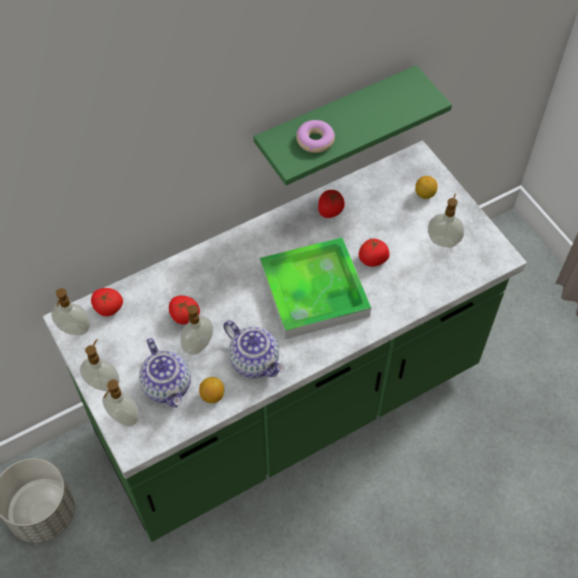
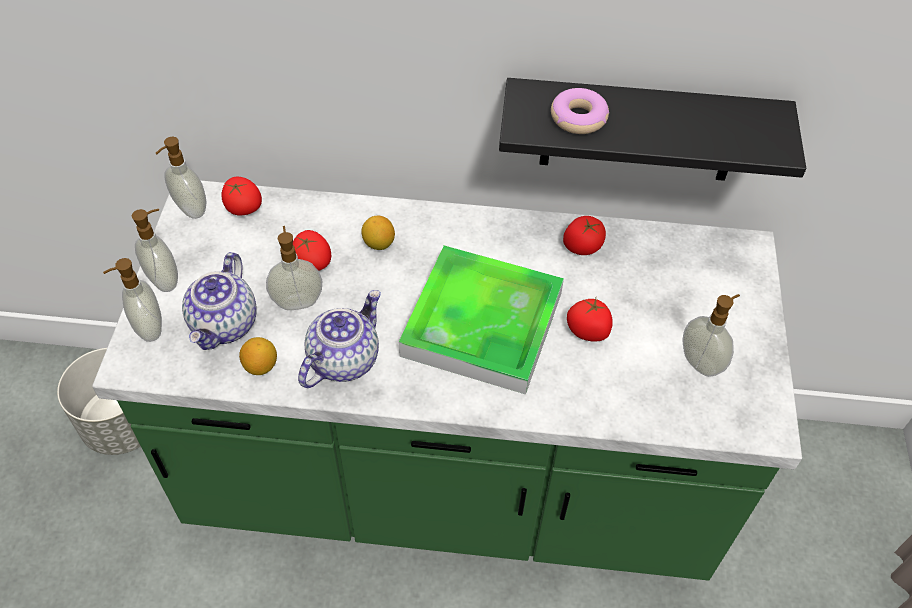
camera: 35 degrees right, 5 degrees down
teapot [223,320,285,378] -> teapot turned 135 degrees counterclockwise [298,290,381,388]
green shelf [254,65,452,185] -> black shelf [499,78,806,181]
lemon [415,176,438,199] -> lemon moved to [361,216,395,250]

